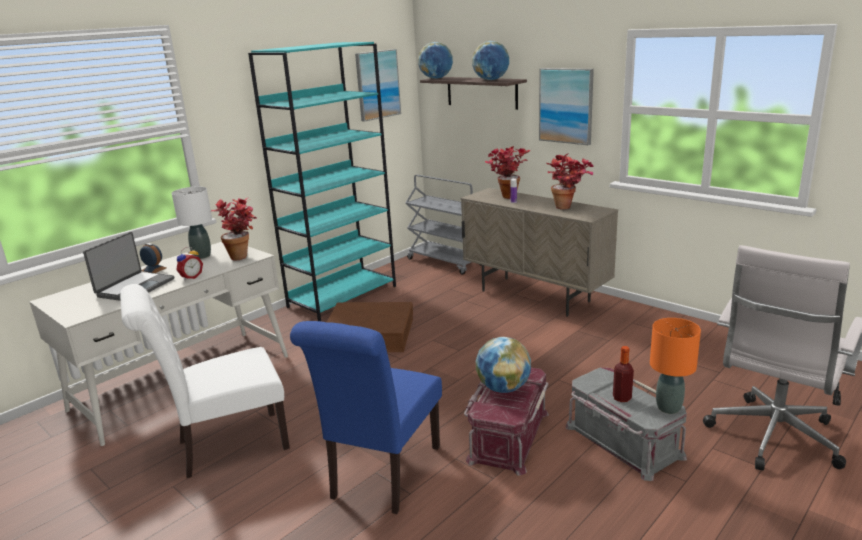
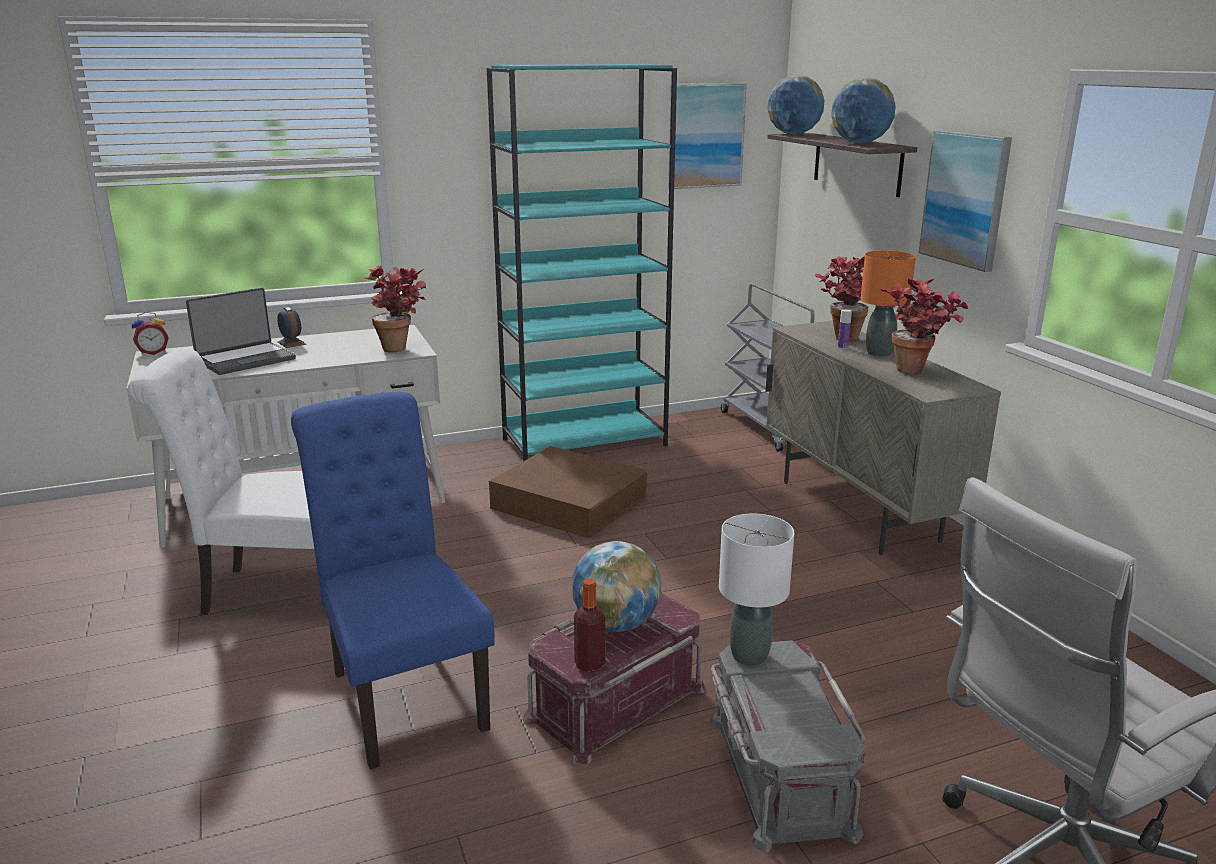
camera: 25 degrees right, 0 degrees up
white table lamp [172,186,212,259] -> white table lamp moved to [719,514,794,666]
alarm clock [176,247,203,281] -> alarm clock moved to [132,312,169,355]
blue chair [290,321,442,514] -> blue chair turned 105 degrees clockwise [291,392,495,770]
bottle [613,346,634,402] -> bottle moved to [574,578,605,672]
orange table lamp [650,318,701,414] -> orange table lamp moved to [860,250,916,357]

